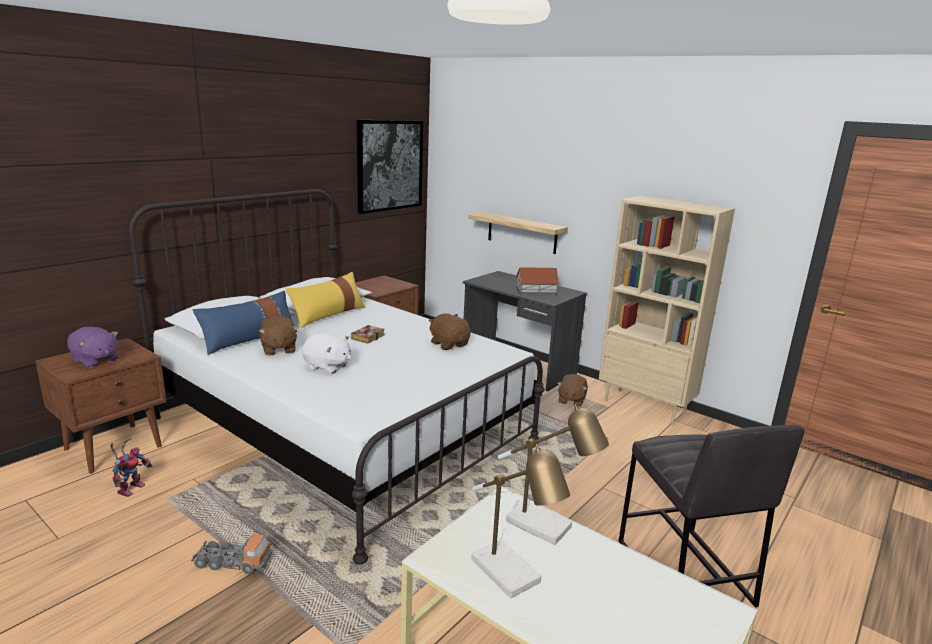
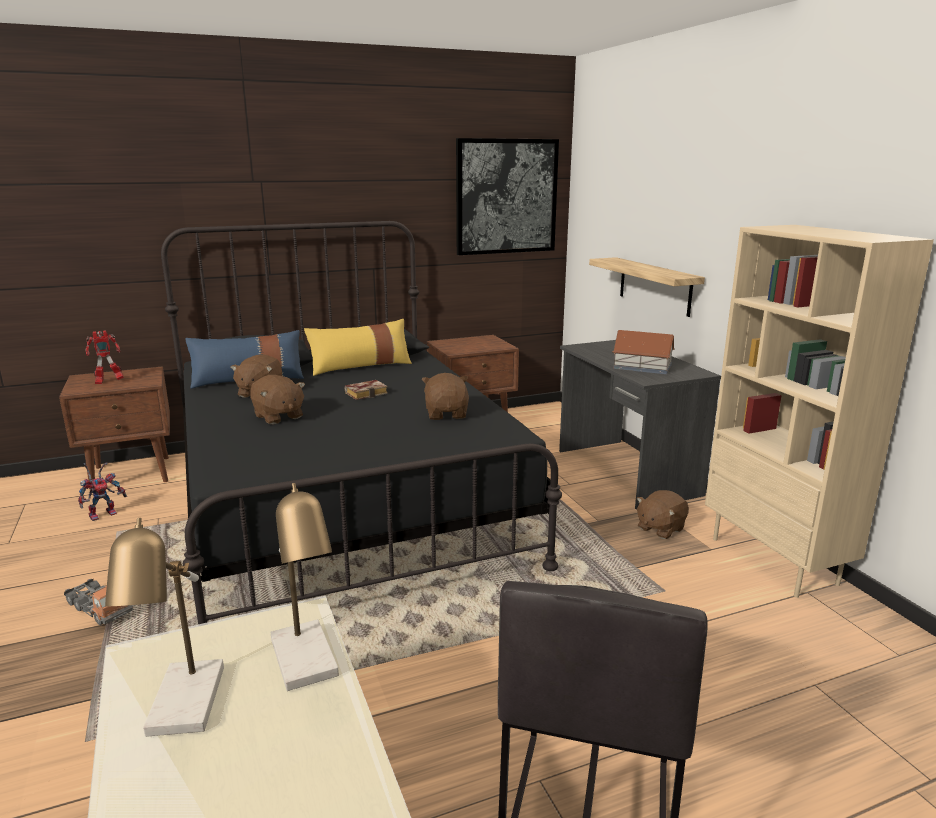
camera: 30 degrees right, 0 degrees up
purple plush toy [67,326,118,368] -> toy robot [85,330,124,384]
white bed [129,189,545,565] -> black bed [161,221,562,624]
white plush toy [302,332,351,374] -> brown plush toy [250,375,305,424]

